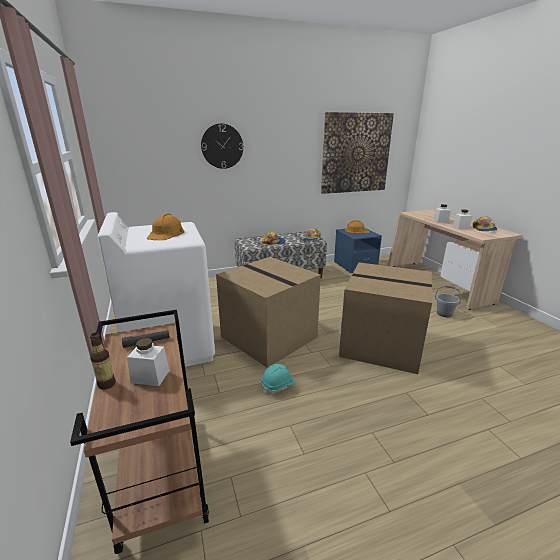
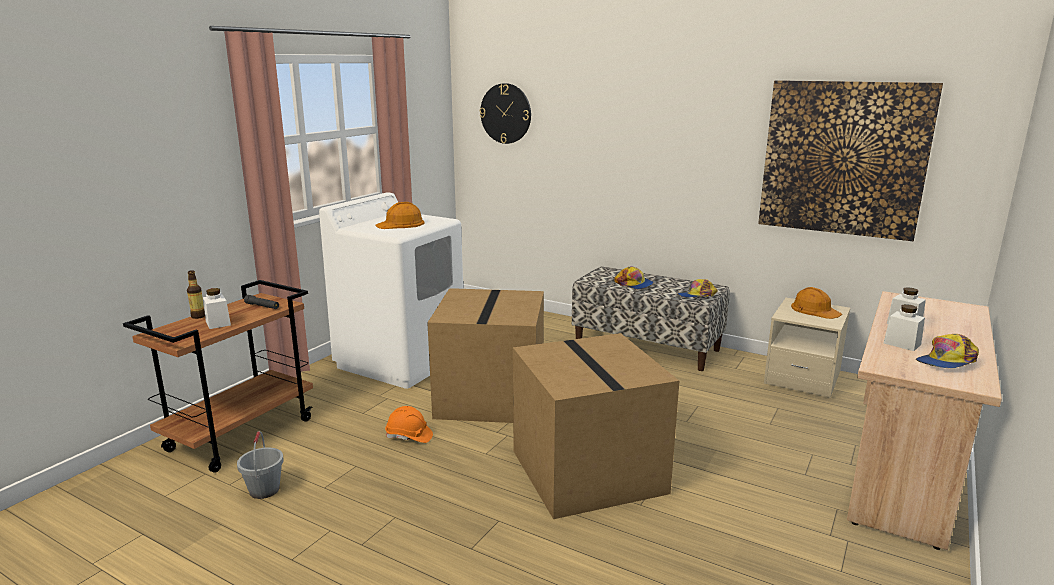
camera: 50 degrees right, 5 degrees down
wall clock [201,123,243,169] -> wall clock moved to [480,83,531,144]
turquoise hard hat [261,364,296,395] -> orange hard hat [385,406,433,443]
blue nightstand [334,228,382,273] -> beige nightstand [764,298,850,398]
grey bucket [435,286,461,317] -> grey bucket moved to [237,431,284,499]

